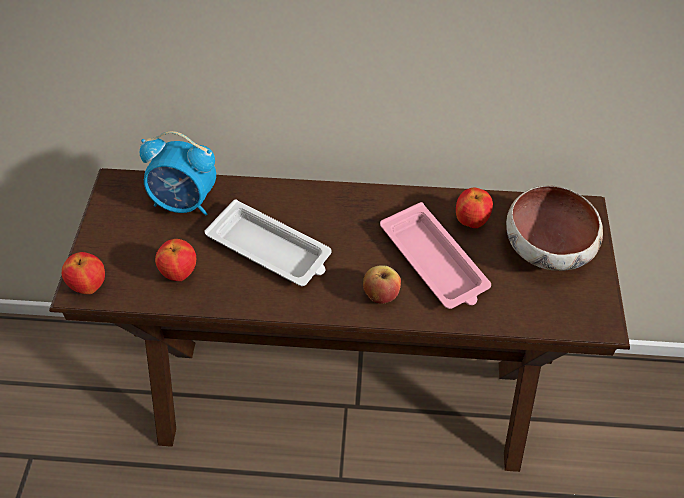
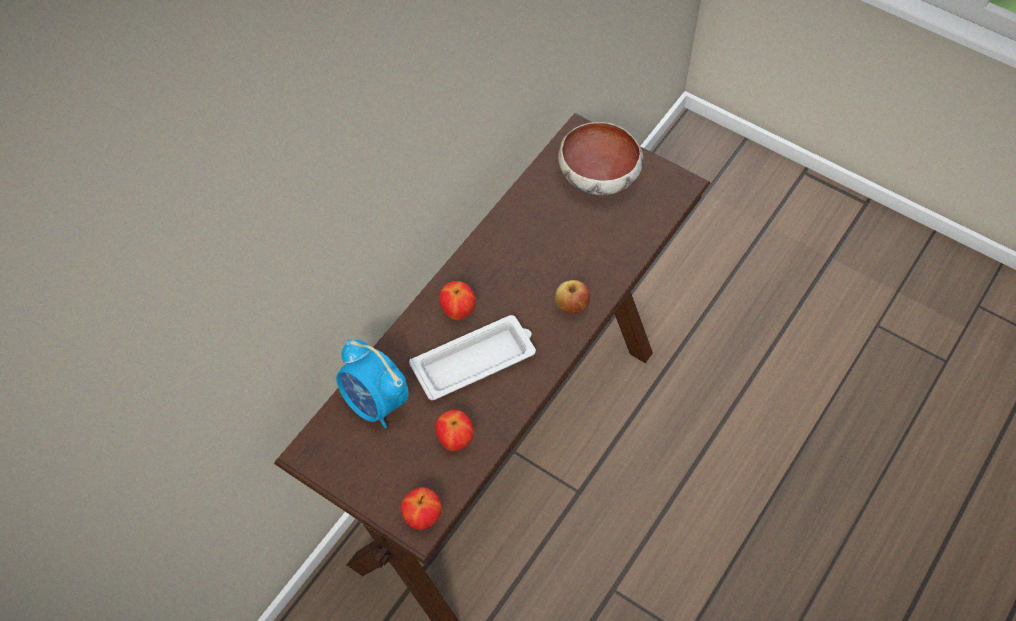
camera: 60 degrees left, 5 degrees up
alarm clock [140,131,216,215] -> alarm clock turned 90 degrees clockwise [336,339,408,428]
pink tray [380,202,491,309] -> none
apple [456,188,493,228] -> apple moved to [439,281,476,320]

